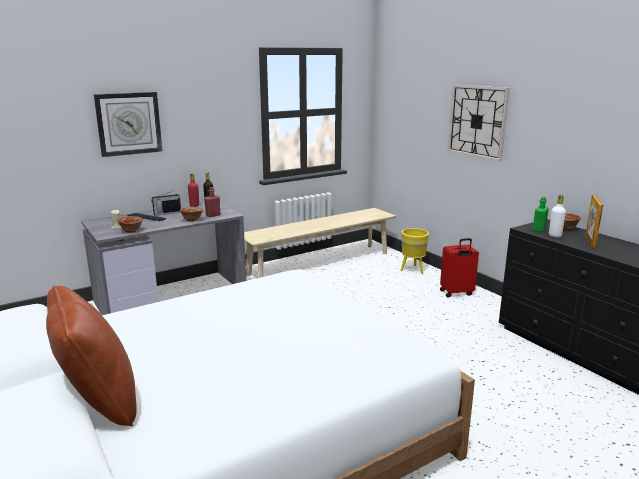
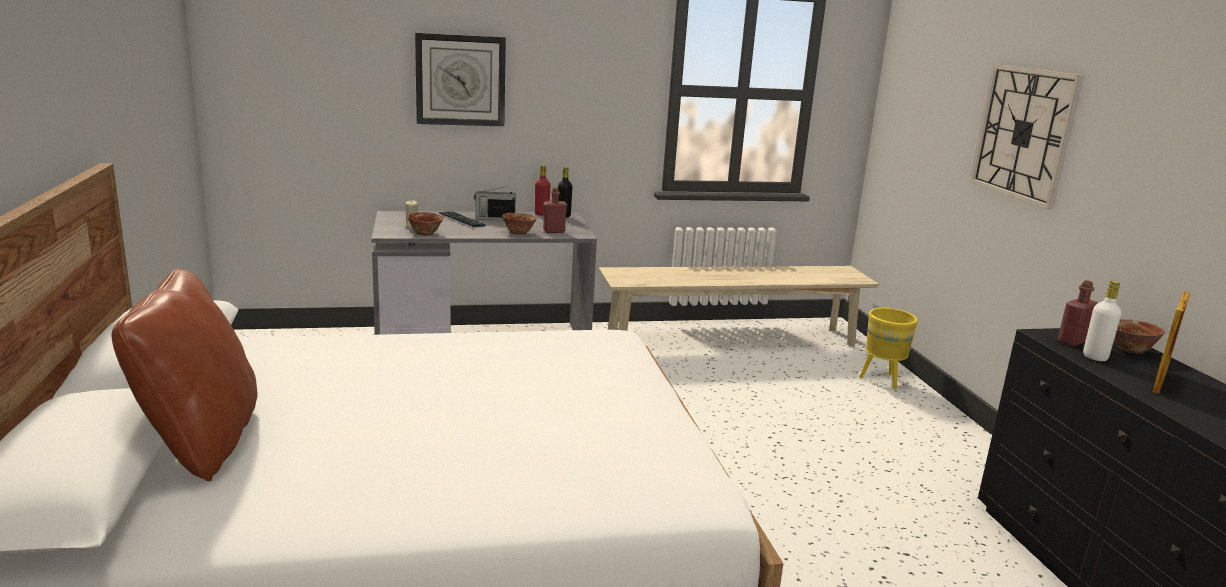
camera: 20 degrees right, 0 degrees up
red suitcase [440,238,479,298] -> none
green bottle [532,197,549,232] -> red bottle [1058,280,1098,346]

